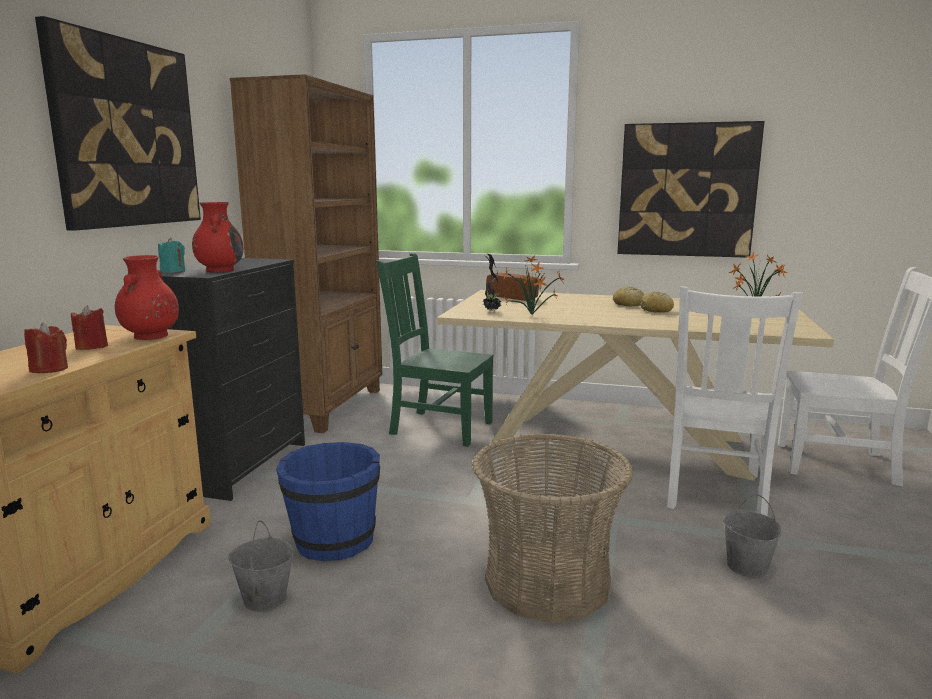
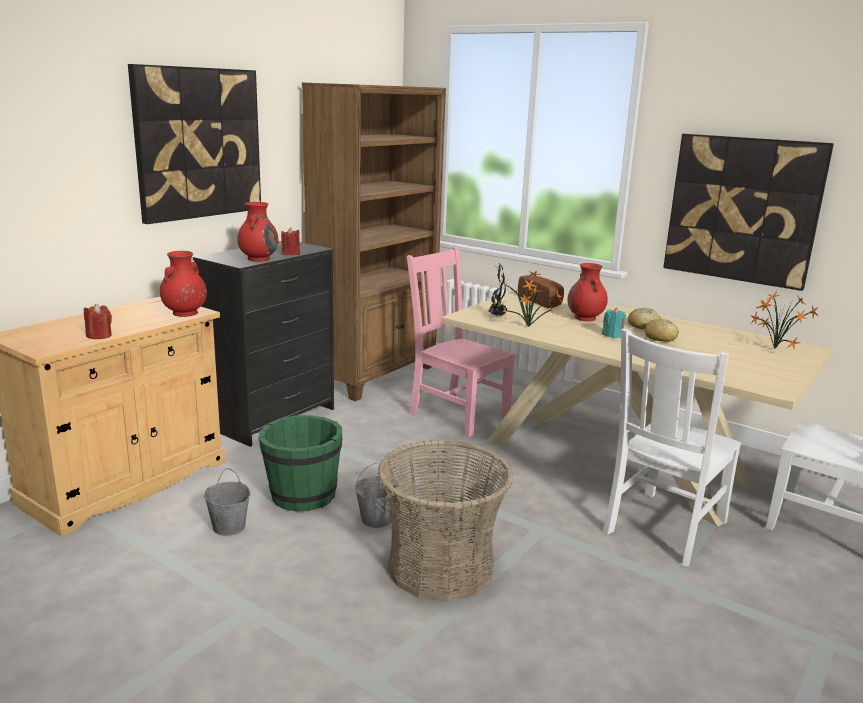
camera: 20 degrees right, 5 degrees up
red candle [71,305,108,350] -> red candle moved to [281,228,300,255]
turquoise candle [158,238,185,273] -> turquoise candle moved to [602,308,626,338]
blue bucket [276,442,380,561] -> green bucket [258,415,342,512]
green chair [376,253,494,447] -> pink chair [407,246,515,437]
grey bucket [723,494,782,578] -> grey bucket moved to [355,462,399,528]
none -> red vase [567,263,608,321]

